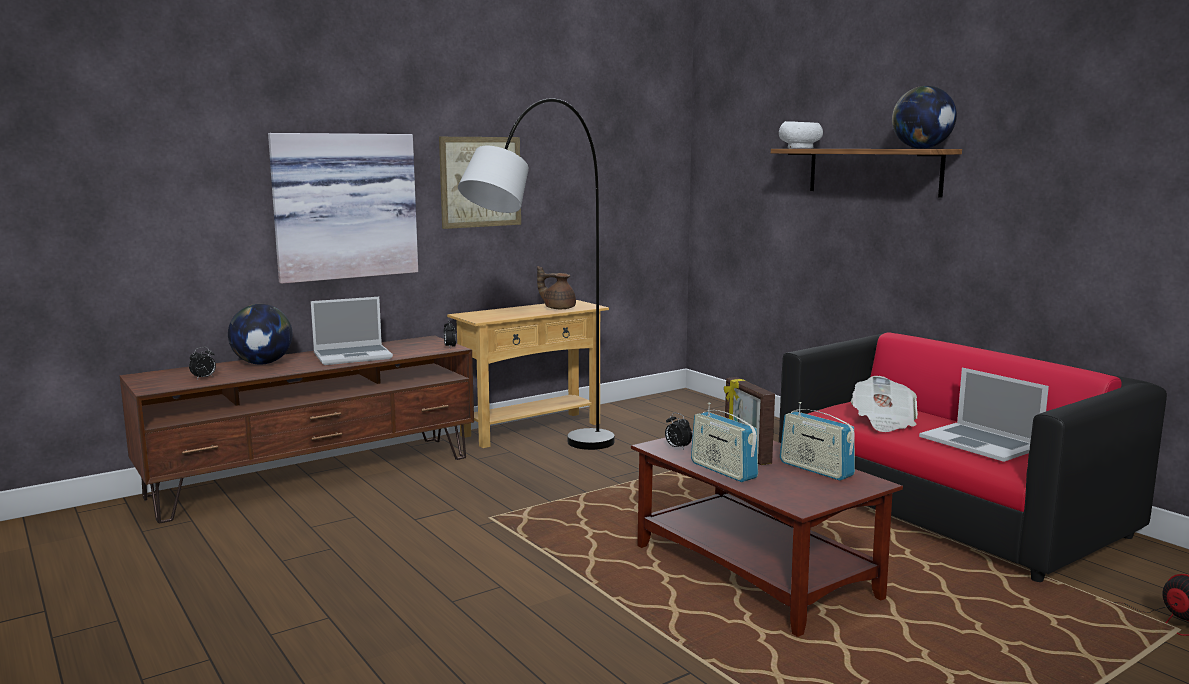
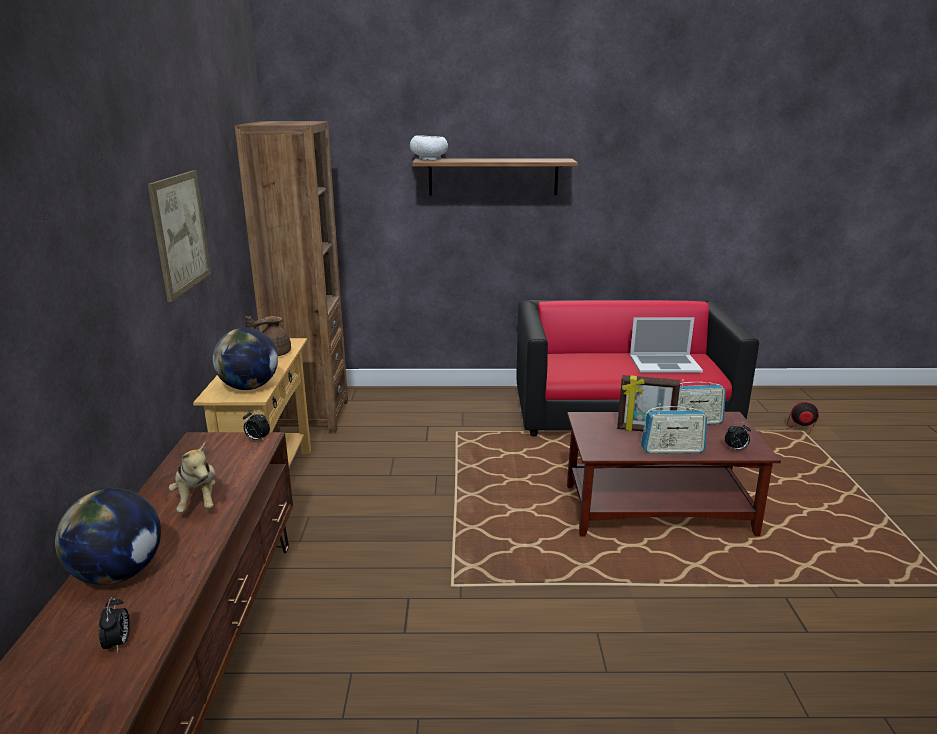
camera: 55 degrees left, 10 degrees up
picture [268,133,418,284] -> none
laptop [311,297,393,365] -> plush toy [169,442,215,512]
grey floor lamp [458,98,615,450] -> none
alarm clock [665,413,692,450] -> alarm clock moved to [725,422,751,451]
newspaper [851,376,918,432] -> none
globe [892,86,957,149] -> globe moved to [213,328,278,390]
none -> brown bookcase [235,121,348,434]

